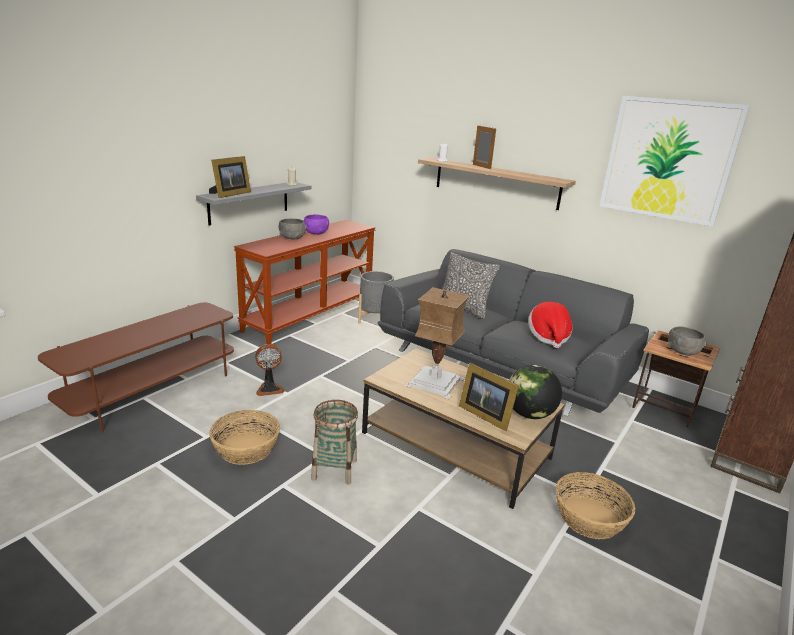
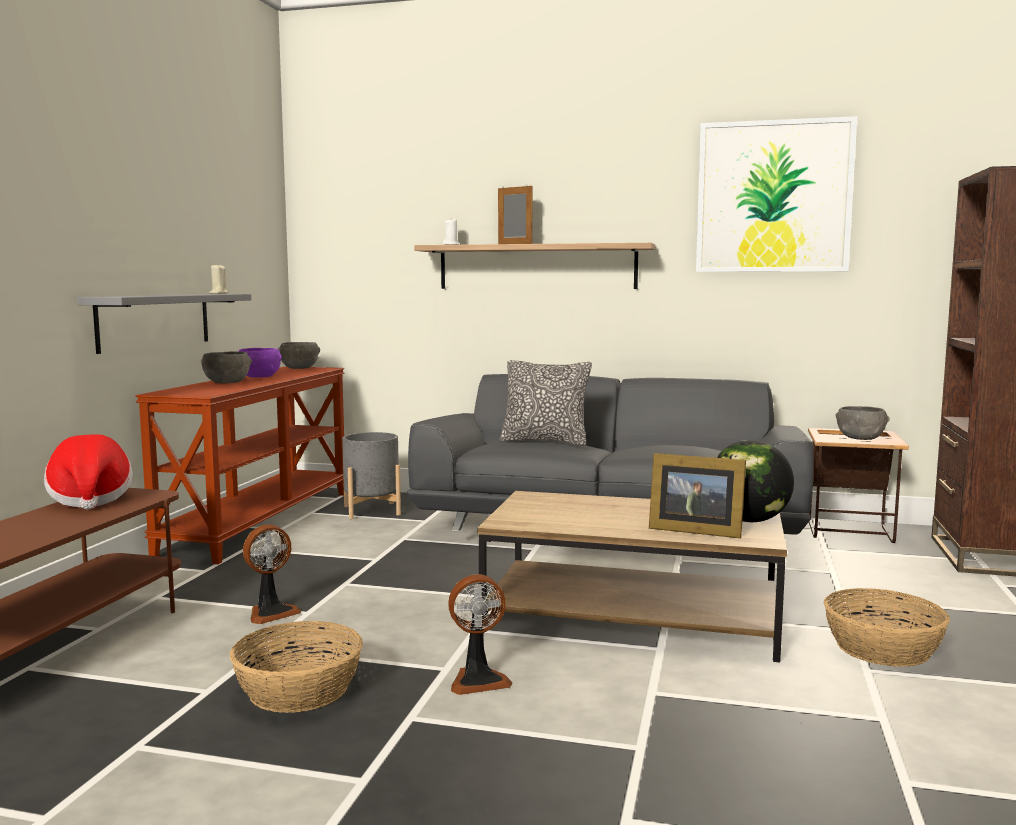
camera: 20 degrees left, 15 degrees down
picture frame [209,156,251,198] -> none
basket [311,400,358,484] -> fan [448,574,512,695]
table lamp [405,287,470,399] -> none
hat [528,302,573,348] -> hat moved to [44,434,133,510]
none -> grey bowl [278,342,320,369]

